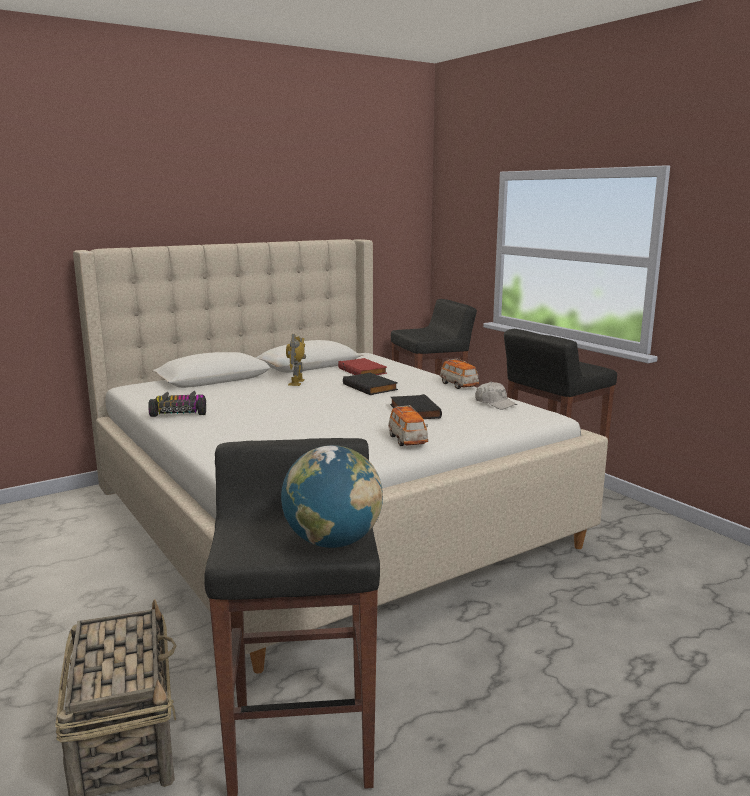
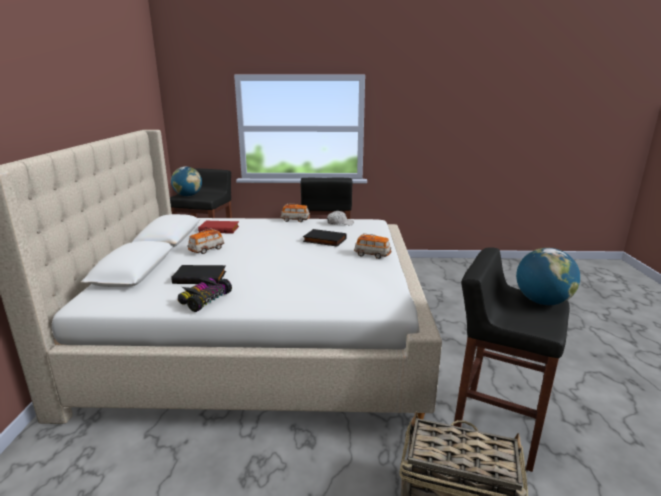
camera: 55 degrees left, 5 degrees up
toy robot [286,334,306,386] -> toy car [187,228,224,254]
black book [343,373,398,395] -> black book moved to [171,265,226,284]
none -> globe [171,167,202,196]

